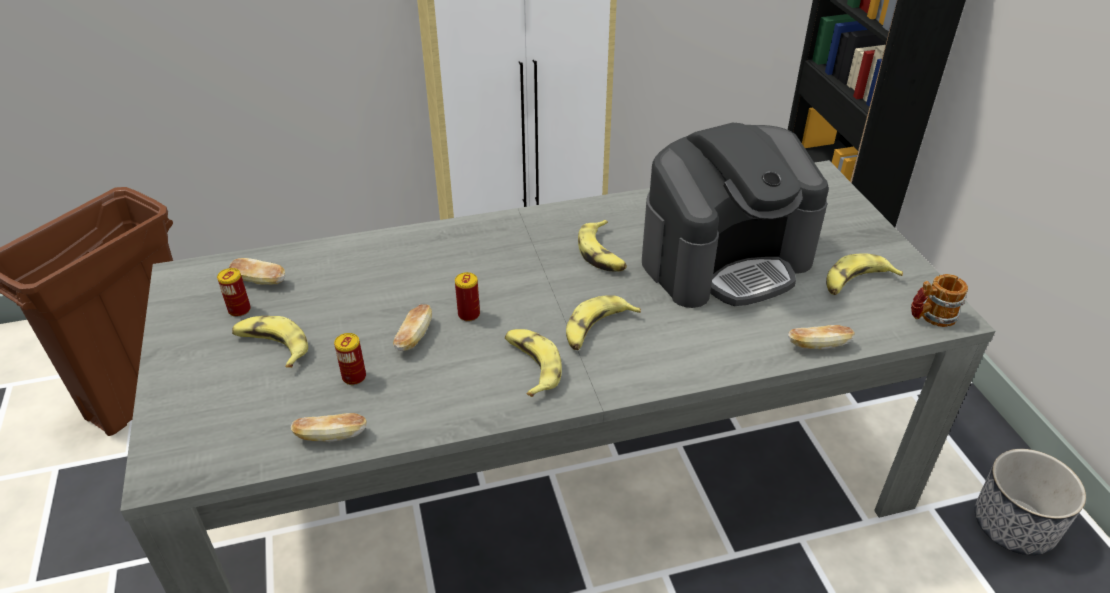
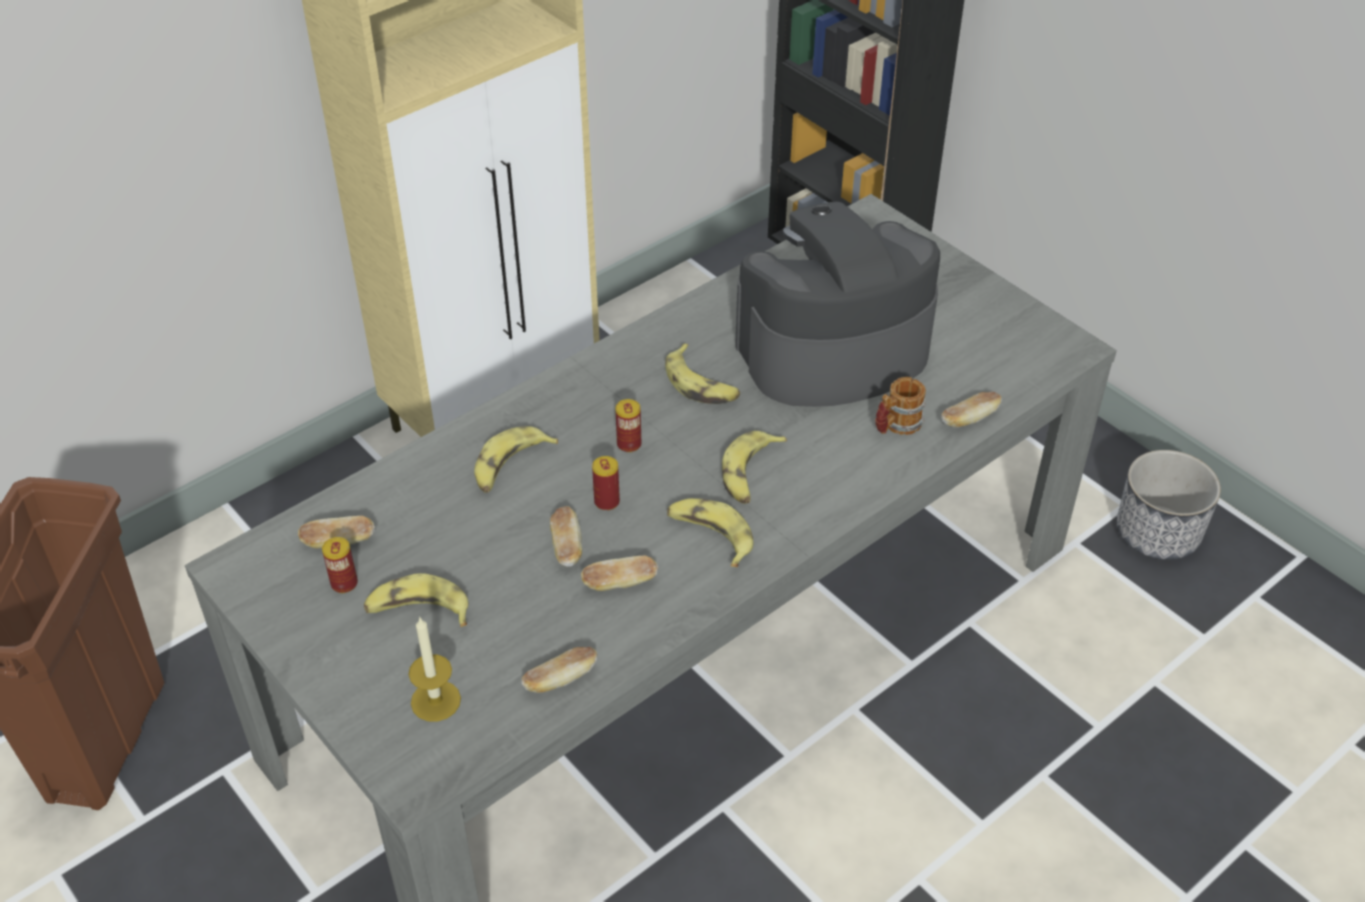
camera: 25 degrees left, 5 degrees up
can [334,333,366,385] -> can moved to [616,399,641,453]
coffee machine [642,123,829,308] -> coffee machine turned 150 degrees counterclockwise [735,202,940,407]
banana [826,253,903,295] -> banana moved to [474,426,558,493]
mug [911,274,968,327] -> mug moved to [875,377,926,435]
none -> candle [408,616,461,722]
none -> bread [581,556,658,591]

